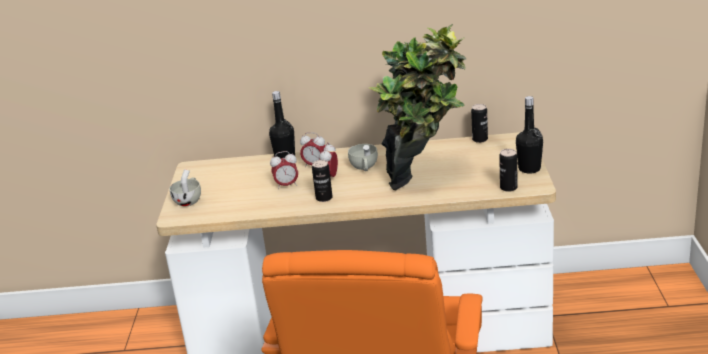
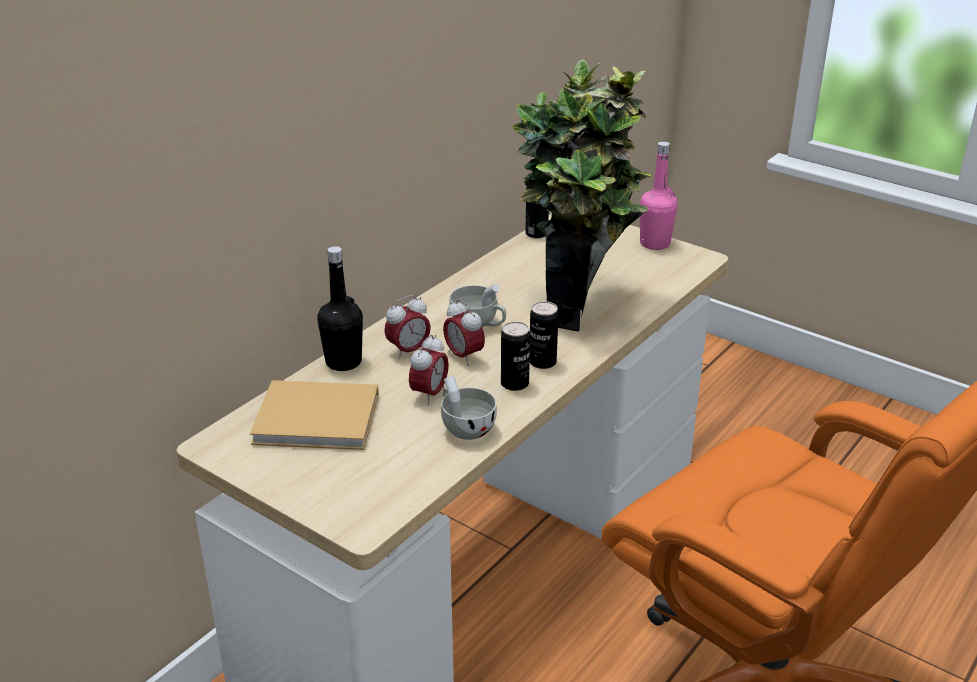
camera: 55 degrees left, 5 degrees up
white cup [169,169,201,206] -> white cup moved to [441,376,497,440]
can [499,149,518,192] -> can moved to [530,301,559,369]
black bottle [516,96,543,174] -> pink bottle [640,141,678,250]
none -> beige book [250,380,379,450]

